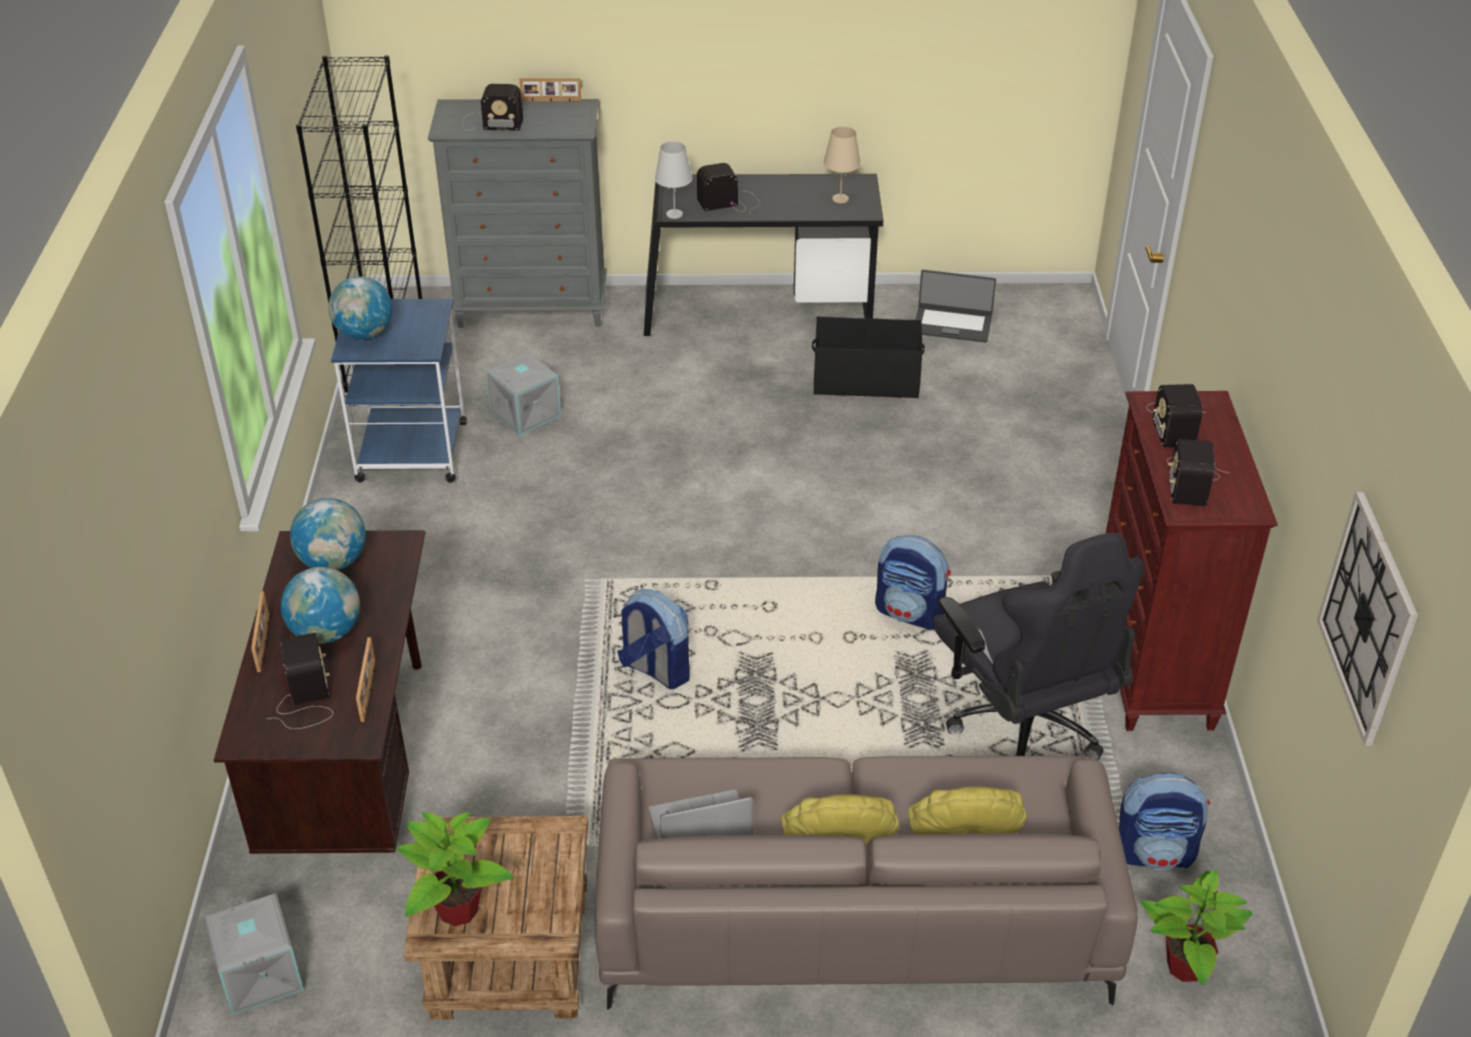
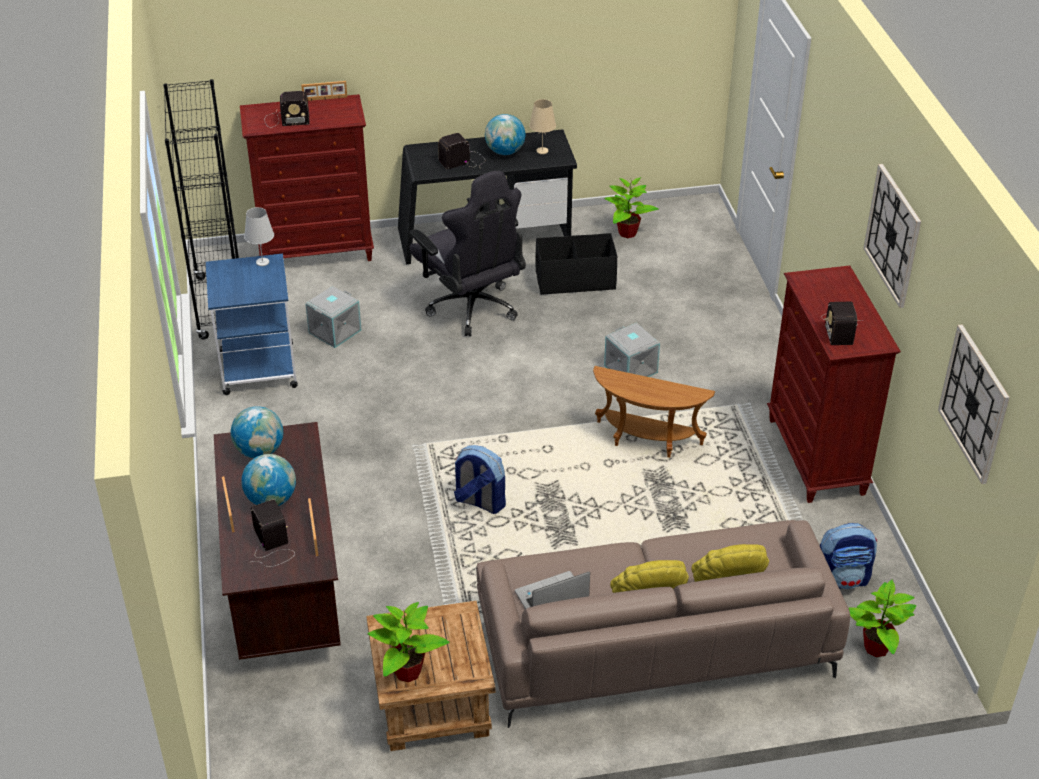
camera: 10 degrees left, 0 degrees up
grey storage box [204,893,304,1015] -> grey storage box moved to [604,323,660,377]
globe [328,276,393,339] -> globe moved to [485,114,526,155]
grey dresser [428,99,607,328] -> red dresser [240,94,374,261]
white table lamp [655,141,693,219] -> white table lamp moved to [244,207,274,266]
backpack [875,535,951,630] -> brown side table [593,366,715,458]
laptop [915,270,996,342] -> potted plant [604,177,658,238]
black office chair [932,533,1145,760] -> black office chair moved to [409,171,526,336]
radio [1146,384,1207,448] -> none
none -> wall clock [863,164,921,308]

